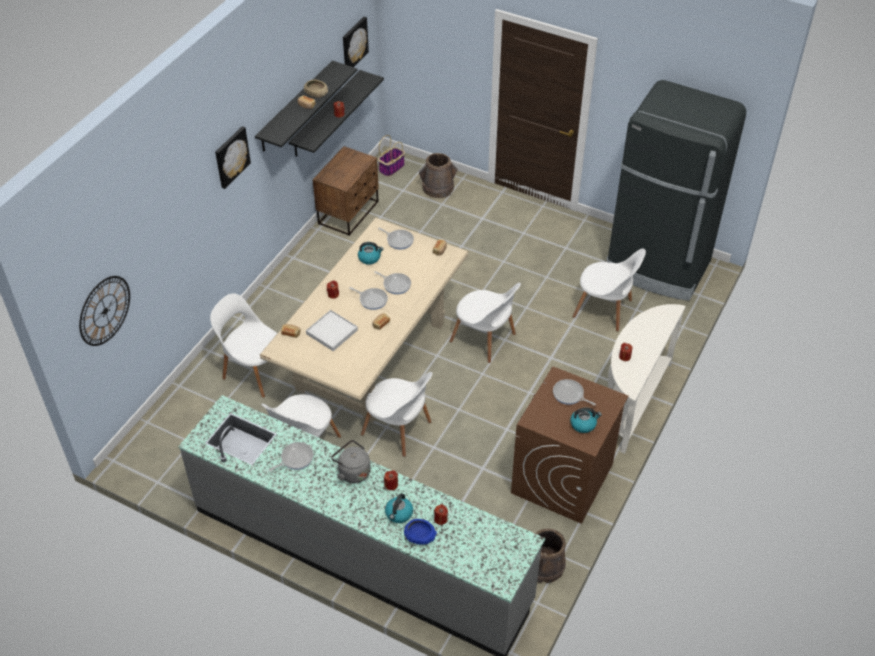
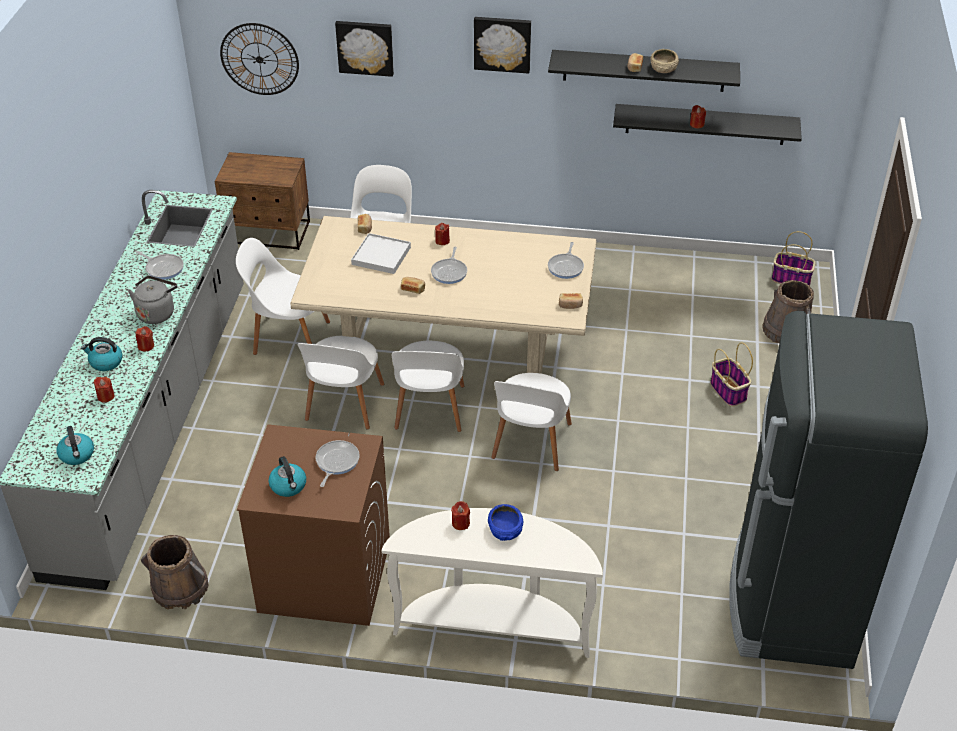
camera: 70 degrees right, 5 degrees down
brown nightstand [313,146,379,236] -> brown nightstand moved to [215,152,310,250]
picture [343,17,369,67] -> picture moved to [335,21,394,77]
kettle [358,242,384,265] -> kettle moved to [56,426,94,465]
frying pan [374,271,411,294] -> none
blue bowl [404,519,437,545] -> blue bowl moved to [488,504,523,541]
white chair [572,249,646,331] -> white chair moved to [392,341,464,432]
none -> basket [710,342,753,406]

